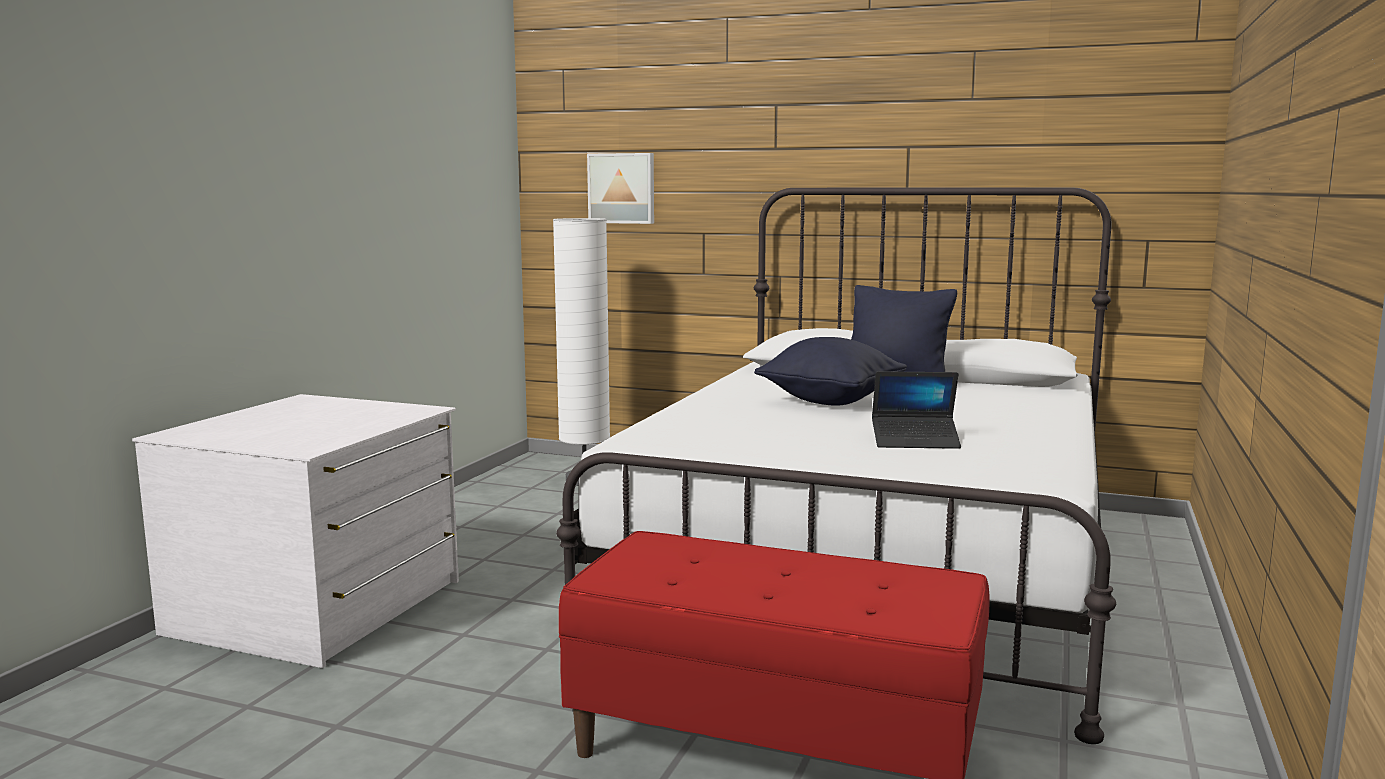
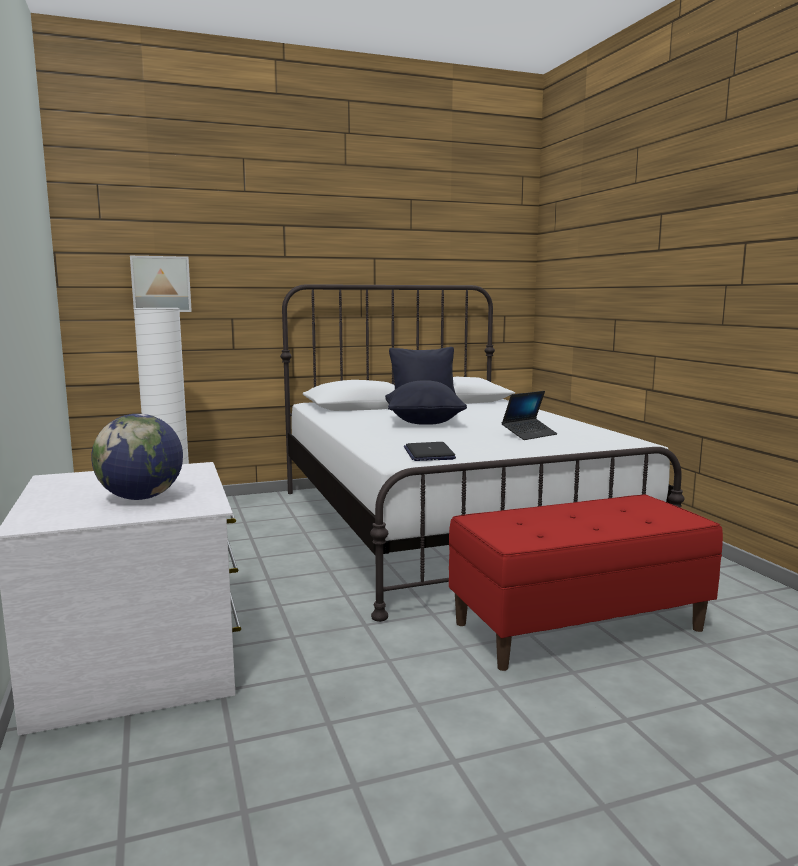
camera: 40 degrees left, 0 degrees up
none -> globe [91,414,183,500]
none -> laptop [404,442,456,461]

